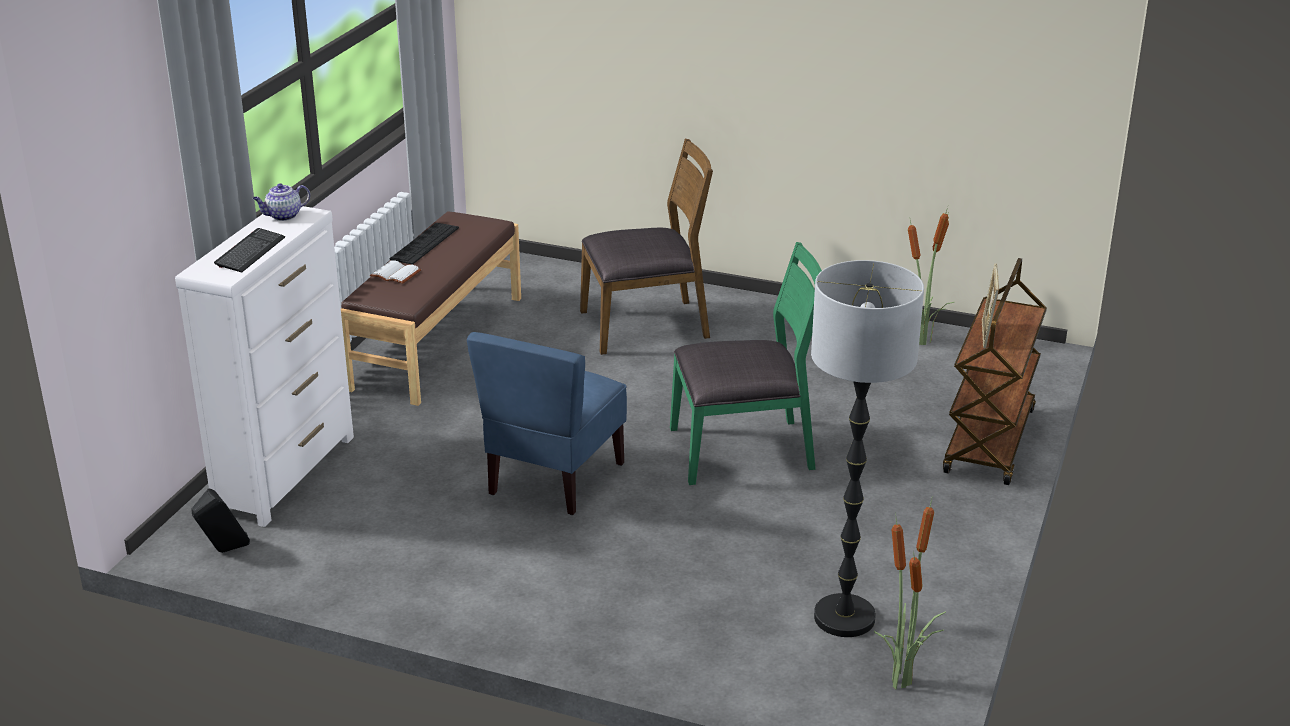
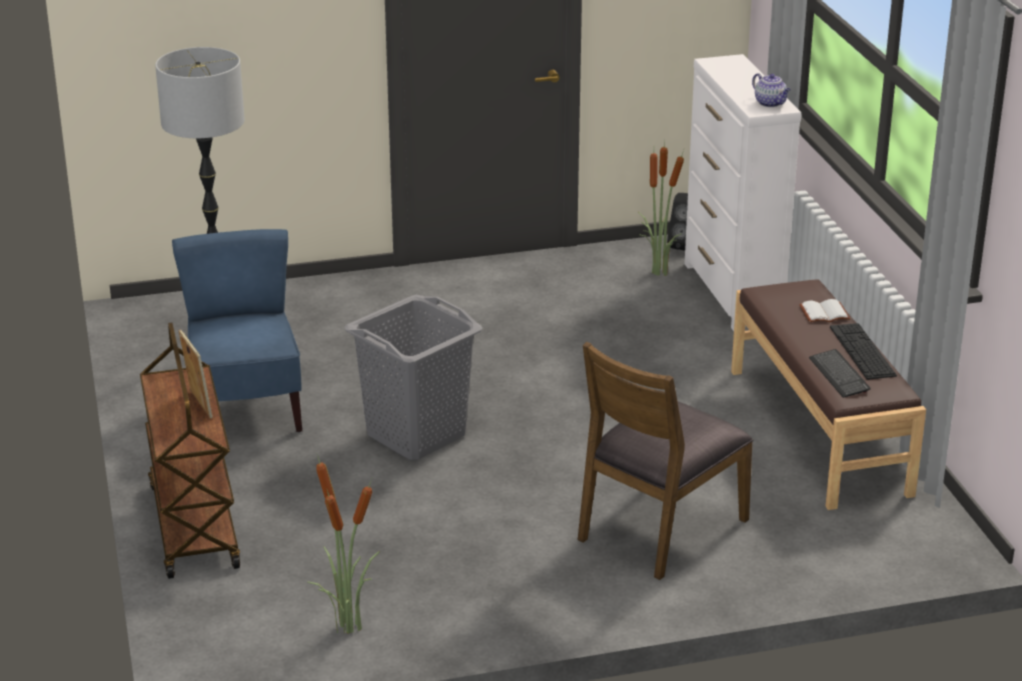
camera: 145 degrees right, 0 degrees up
keyboard [214,228,285,272] -> keyboard moved to [809,349,871,398]
teapot [253,183,310,221] -> teapot turned 120 degrees clockwise [752,73,791,107]
blue chair [467,332,627,515] -> blue chair moved to [172,229,302,432]
green chair [670,242,822,485] -> grey laundry basket [344,295,483,461]
potted plant [874,495,946,689] -> potted plant moved to [638,140,684,276]

